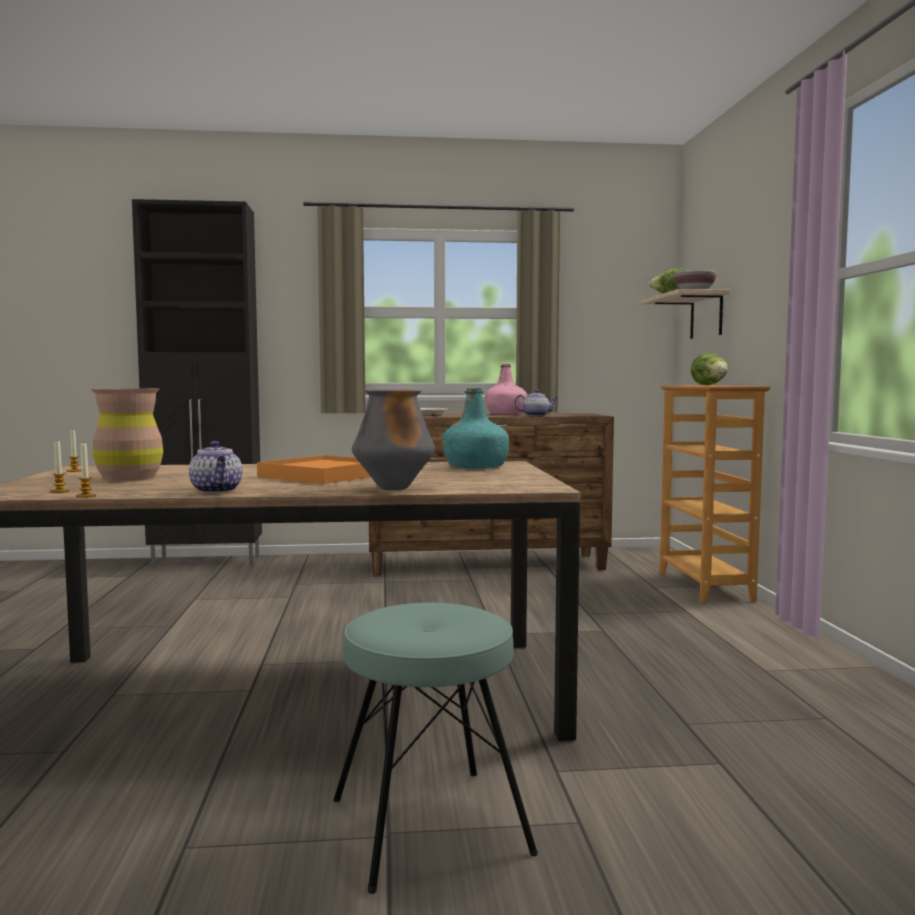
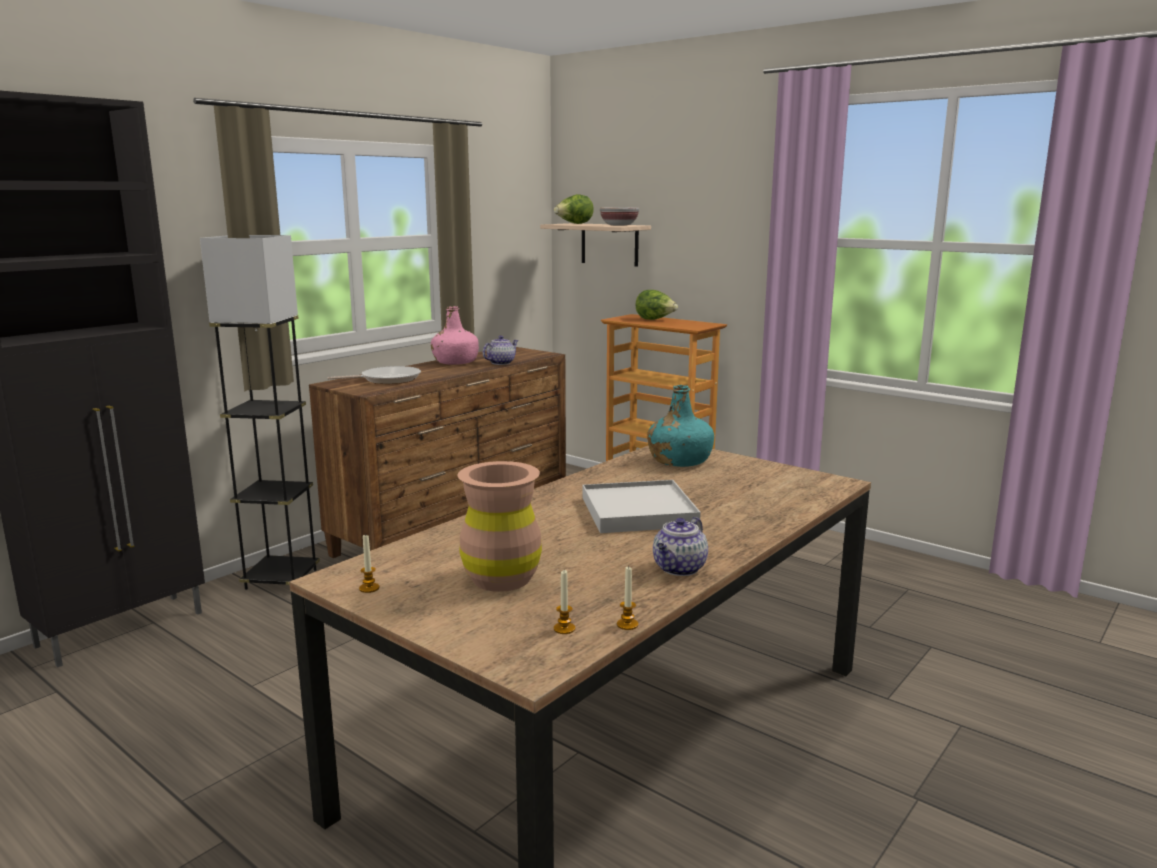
camera: 45 degrees left, 10 degrees up
teapot [189,441,243,493] -> teapot turned 105 degrees clockwise [653,517,708,576]
orange tray [257,455,371,484] -> white tray [583,480,701,533]
turquoise stool [333,603,538,894] -> none
vase [352,389,435,490] -> none
none -> grey floor lamp [200,235,320,590]

